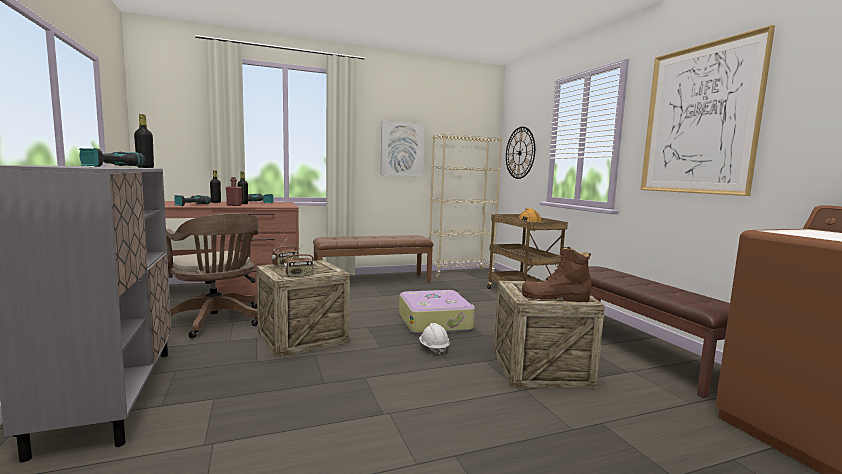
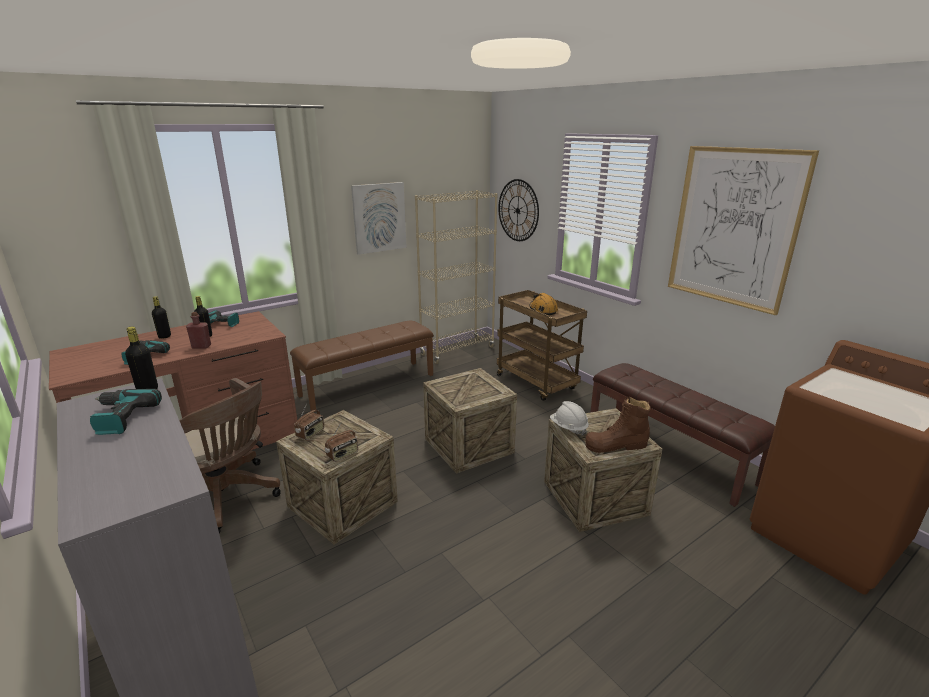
camera: 15 degrees left, 15 degrees up
suitcase [399,290,475,334] -> crate [423,368,517,474]
white hard hat [419,323,450,355] -> white hard hat moved to [550,401,589,436]

